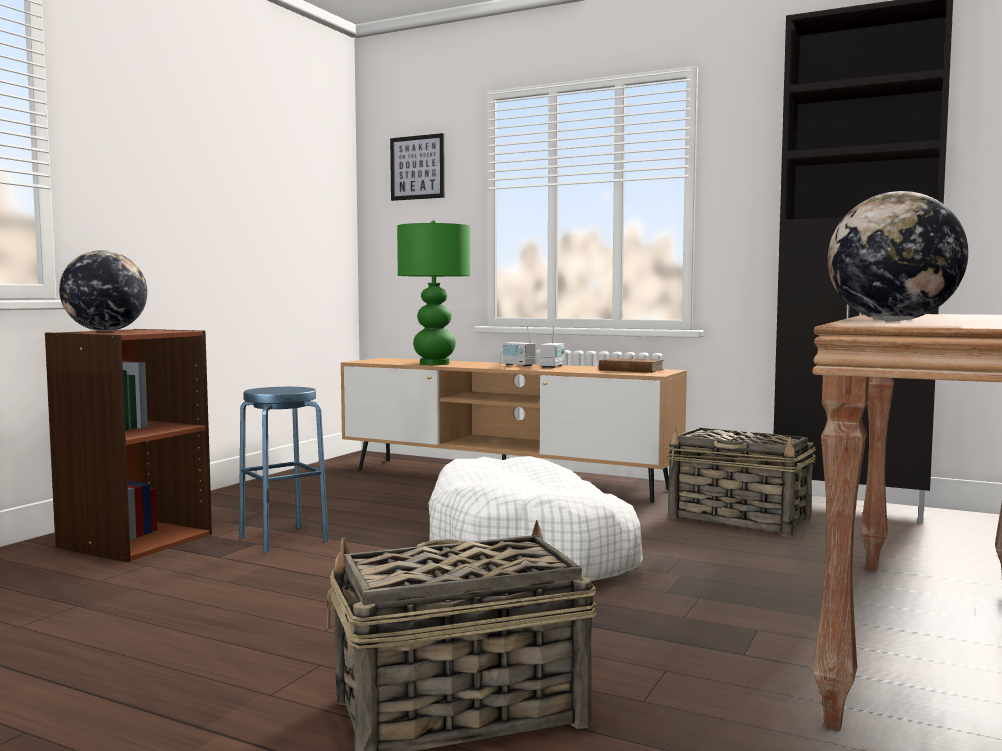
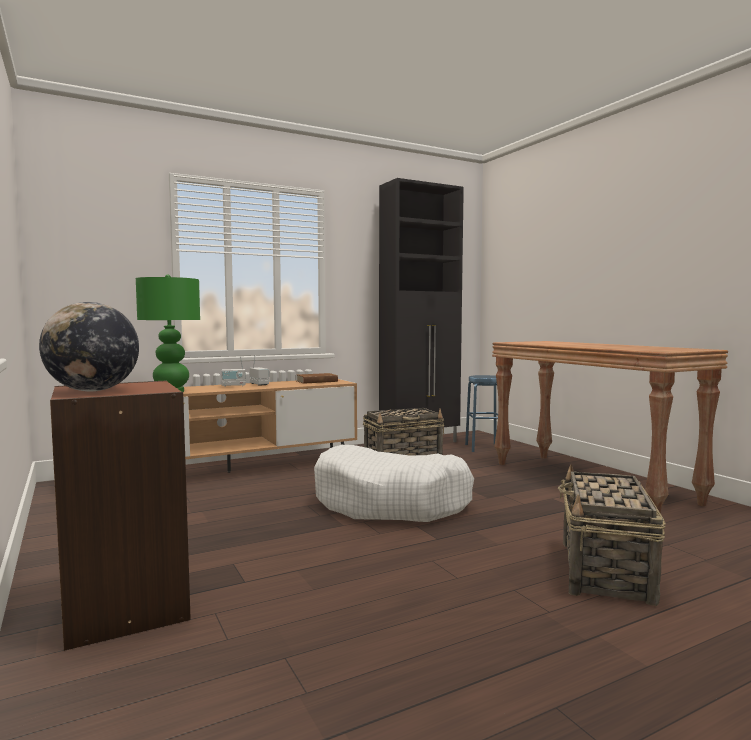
camera: 55 degrees left, 0 degrees up
blue stool [239,387,329,553] -> blue stool moved to [465,375,498,452]
picture [390,133,445,201] -> none
globe [828,191,968,321] -> none

